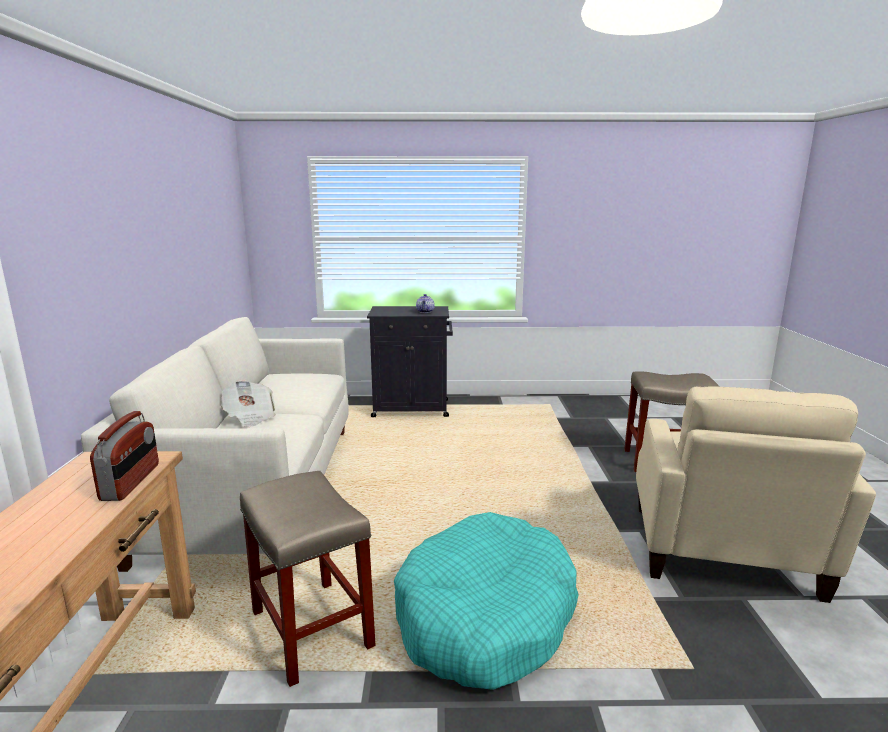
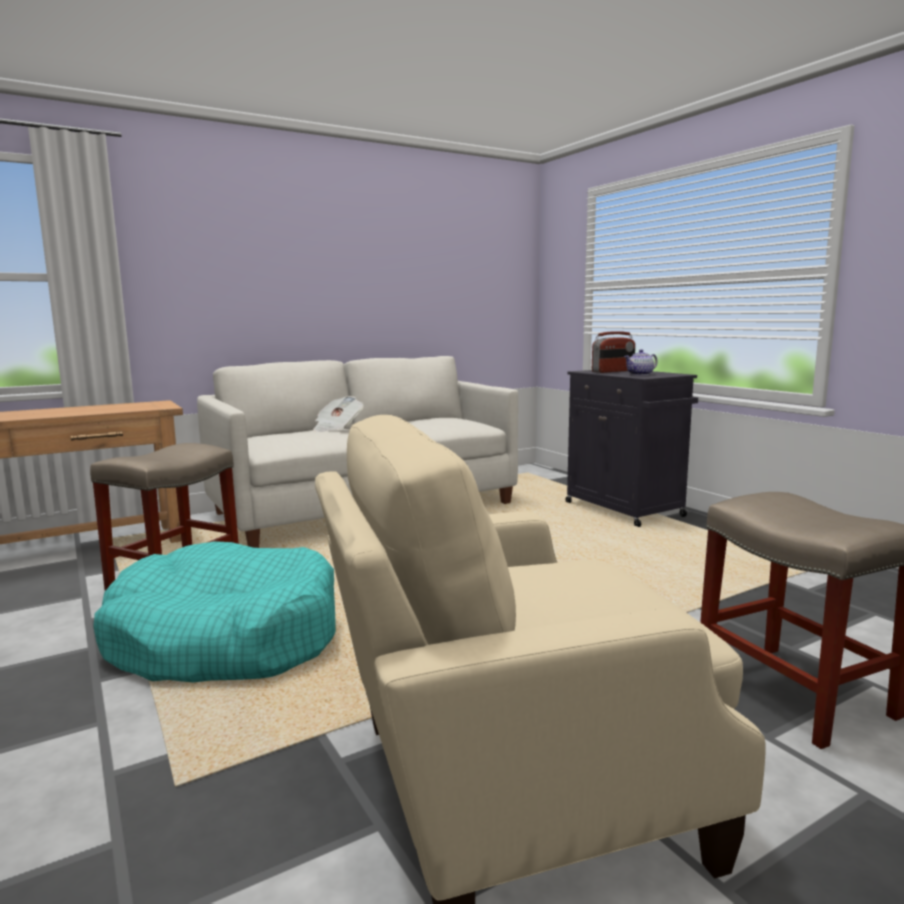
camera: 60 degrees right, 5 degrees down
radio [90,411,159,501] -> radio moved to [592,331,635,373]

